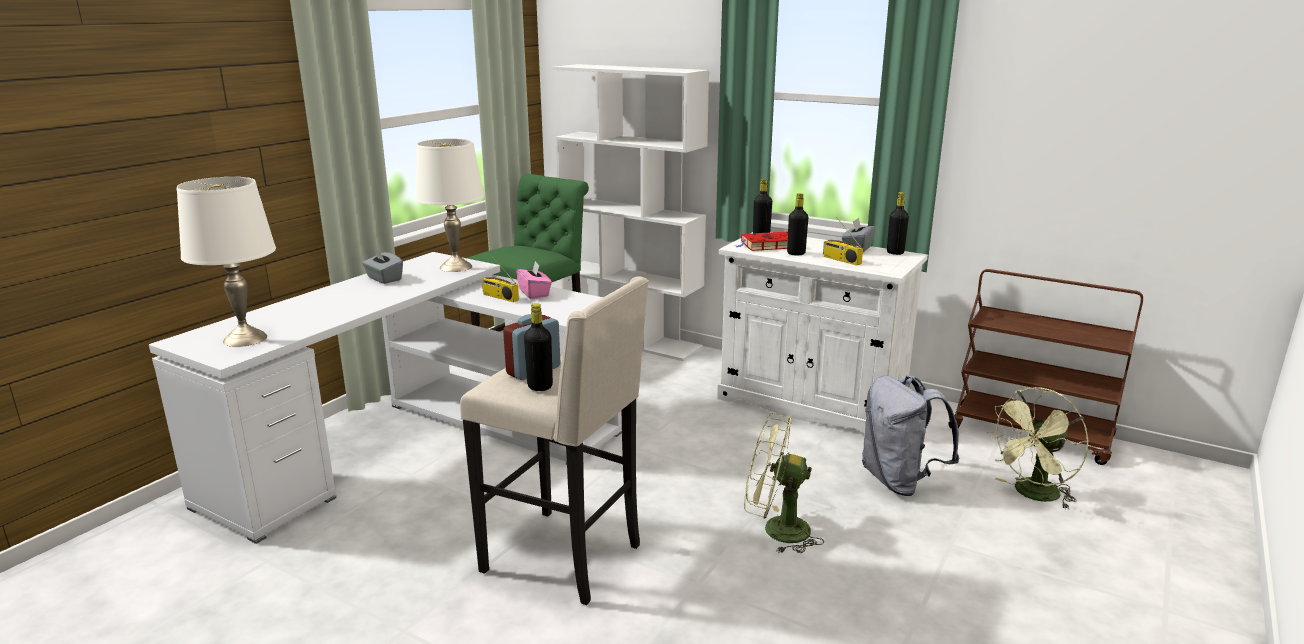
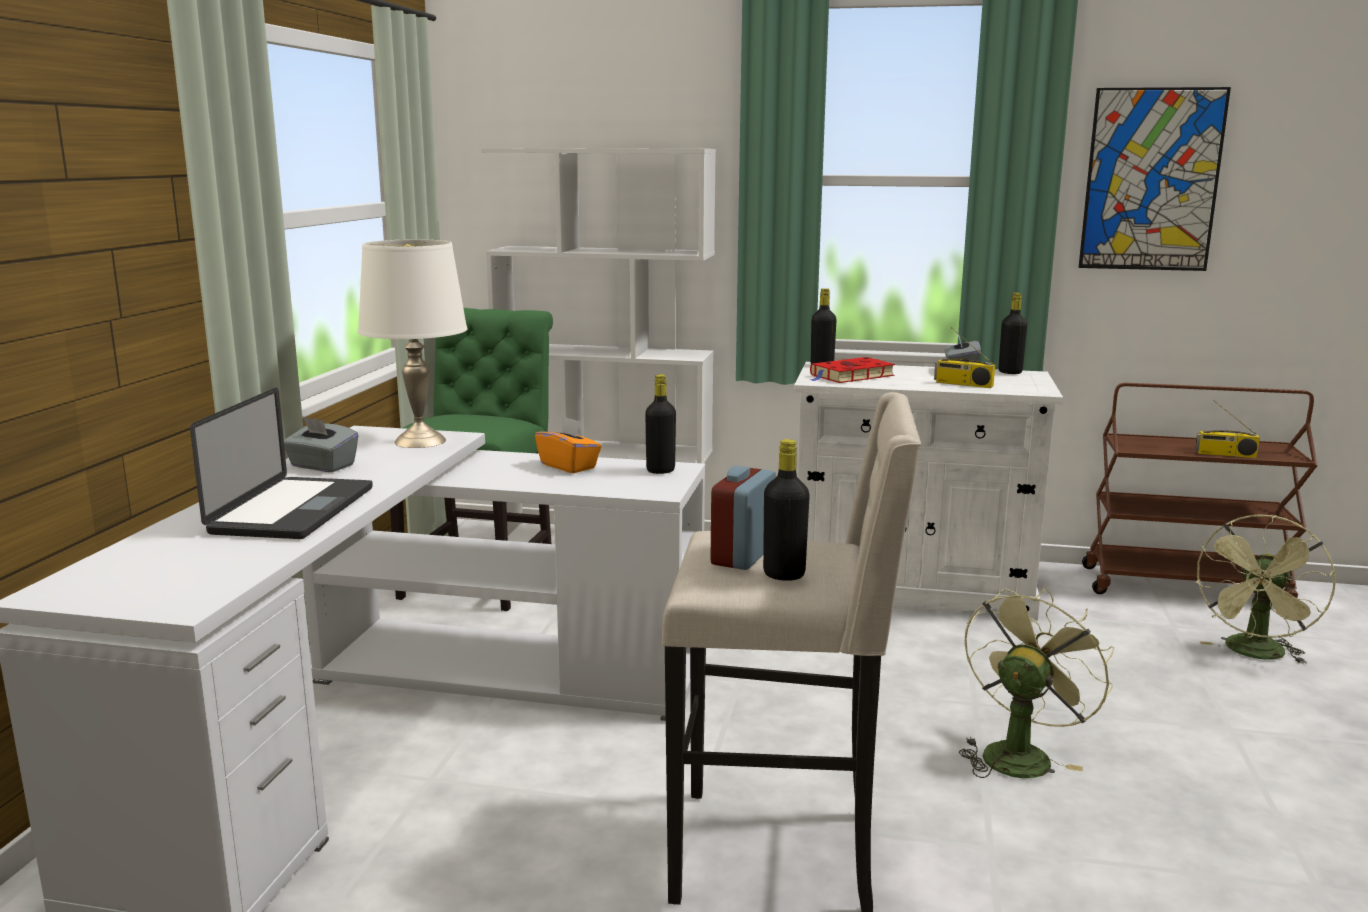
camera: 20 degrees left, 5 degrees down
white table lamp [177,177,276,347] -> none
radio [482,254,519,302] -> radio moved to [1195,400,1260,458]
pink tissue box [516,261,552,299] -> orange tissue box [535,417,602,473]
green fan [744,413,824,553] -> green fan turned 135 degrees clockwise [959,586,1114,778]
black bottle [787,193,808,255] -> black bottle moved to [645,374,676,474]
grey backpack [862,375,960,496] -> none
none -> laptop [190,388,373,539]
none -> picture [1078,87,1231,271]

